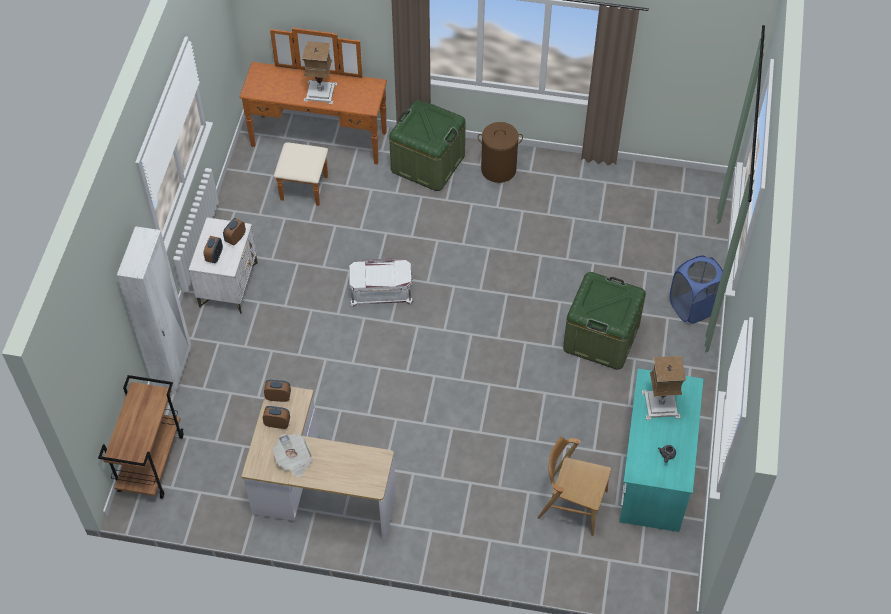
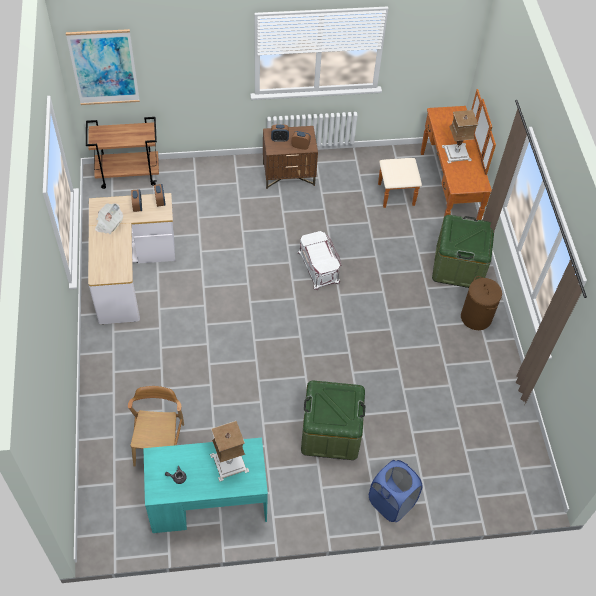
camera: 70 degrees right, 0 degrees up
white wardrobe [117,226,191,394] -> none
white nightstand [189,217,258,314] -> brown nightstand [263,126,318,189]
none -> picture [66,29,140,105]

